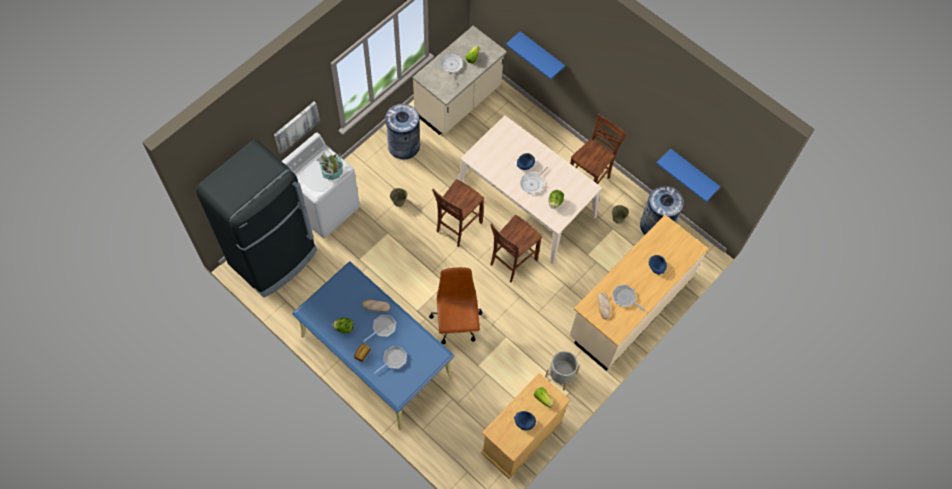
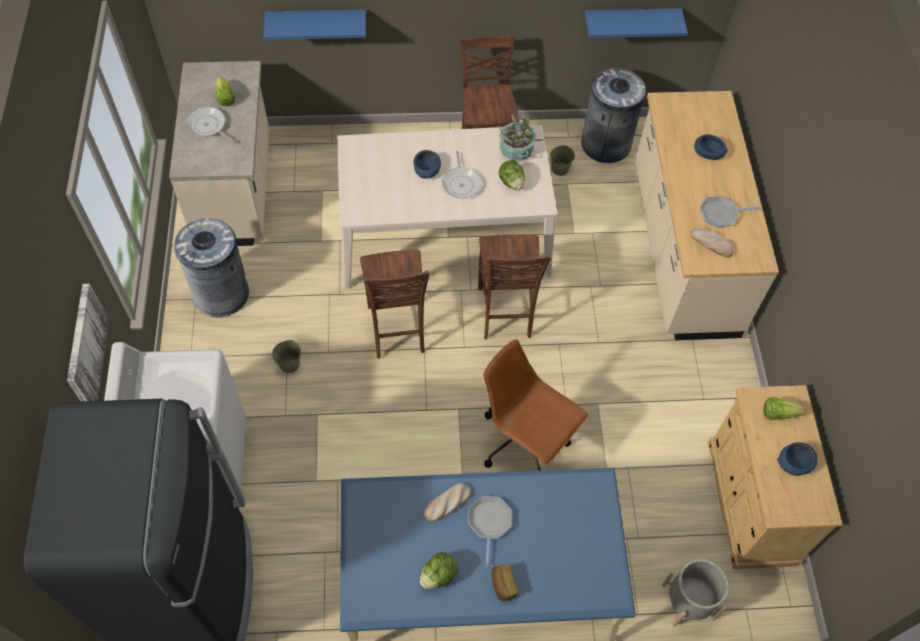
camera: 45 degrees left, 5 degrees down
potted plant [317,152,343,180] -> potted plant moved to [499,113,546,161]
frying pan [374,346,407,374] -> none
grey planter [545,351,580,391] -> grey planter moved to [662,559,728,627]

